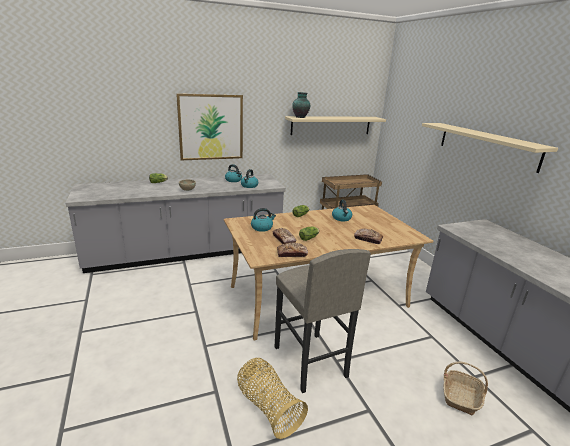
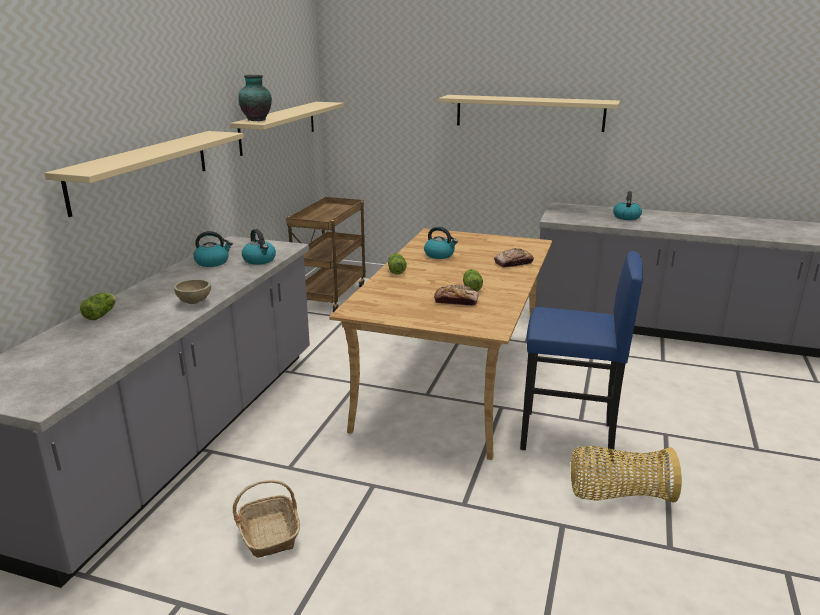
camera: 50 degrees left, 0 degrees up
picture [176,93,243,160] -> beige shelf [44,131,244,217]
kettle [251,208,276,232] -> kettle moved to [613,191,642,220]
grey stool [275,249,371,393] -> blue stool [520,251,643,462]
bread [277,243,308,257] -> none
basket [443,361,488,415] -> basket moved to [233,480,300,558]

